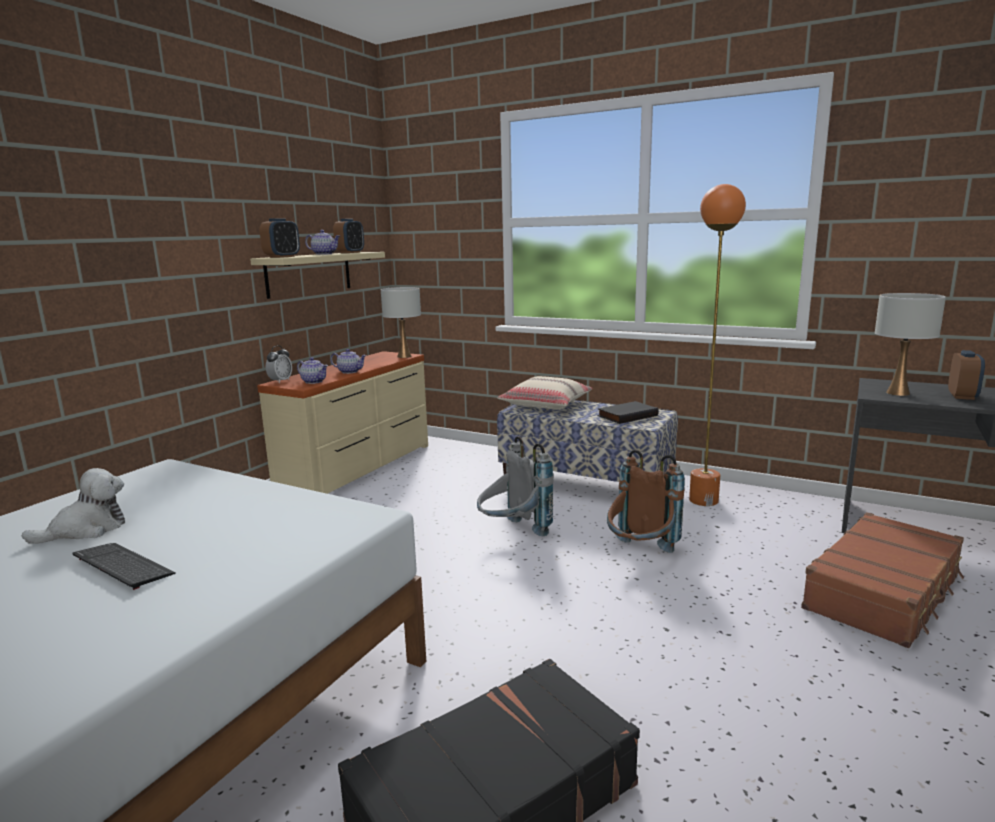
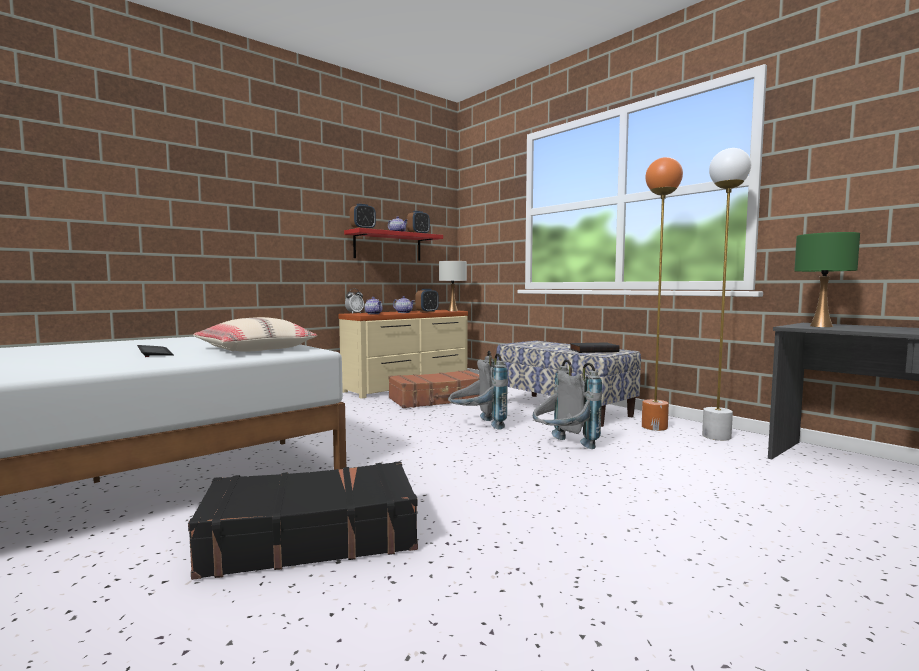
camera: 20 degrees right, 10 degrees down
plush toy [22,468,125,544] -> none
beige shelf [250,252,385,299] -> red shelf [344,228,443,261]
beige pillow [497,376,593,410] -> beige pillow moved to [193,317,317,352]
brown backpack [607,450,685,553] -> grey backpack [533,359,602,449]
brown suitcase [801,512,964,648] -> brown suitcase moved to [388,370,480,408]
white table lamp [875,293,946,396] -> green table lamp [794,232,860,327]
alarm clock [948,350,985,400] -> alarm clock moved to [415,289,439,312]
none -> white floor lamp [702,148,751,441]

